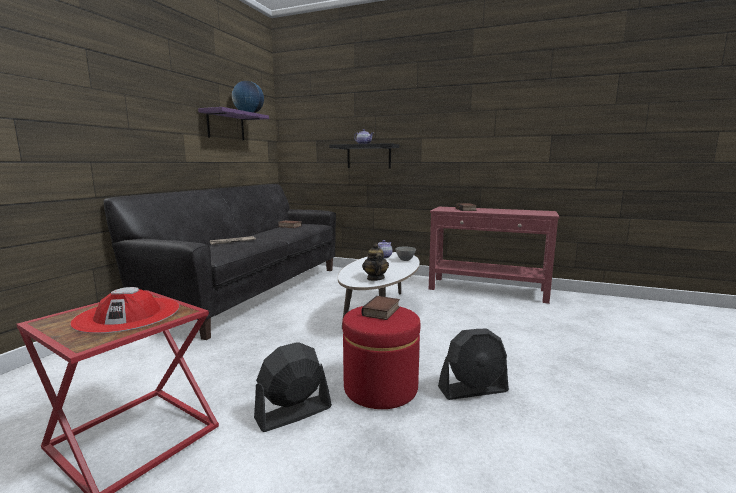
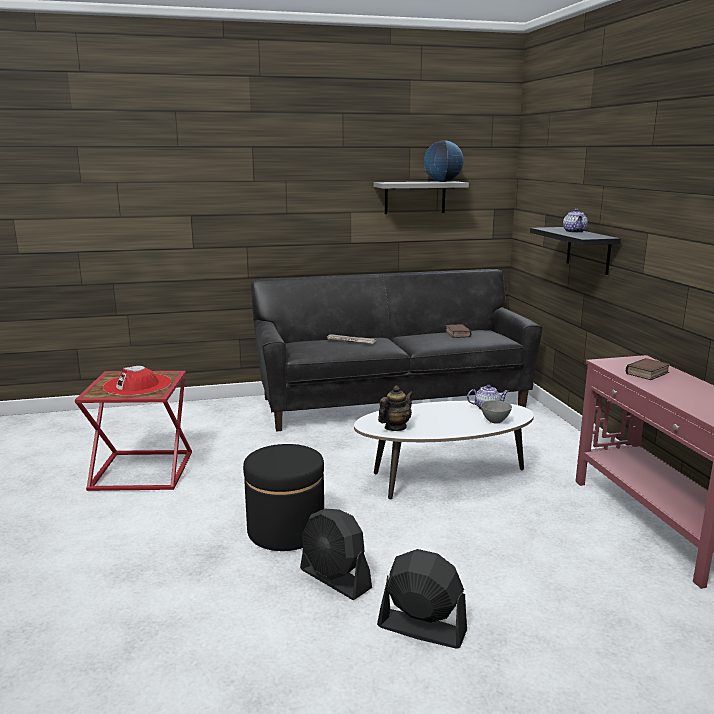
camera: 55 degrees right, 5 degrees up
purple shelf [198,107,269,140] -> grey shelf [374,181,469,214]
black fan [254,343,332,432] -> black fan moved to [377,549,467,649]
red ottoman [342,306,421,409] -> black ottoman [243,444,324,551]
book [361,296,400,320] -> none

